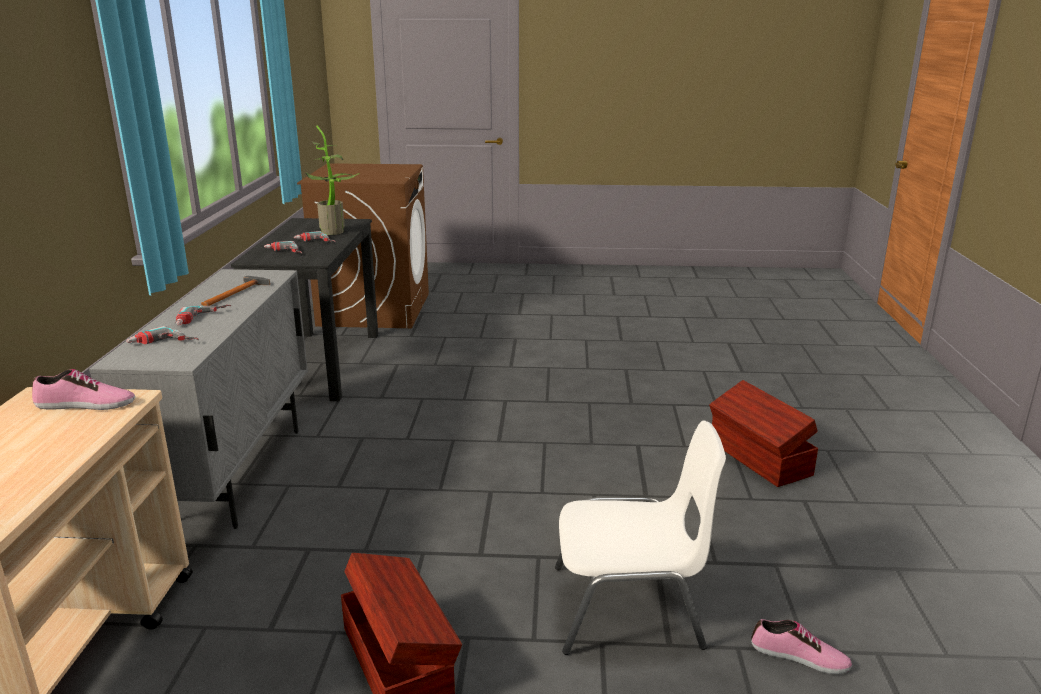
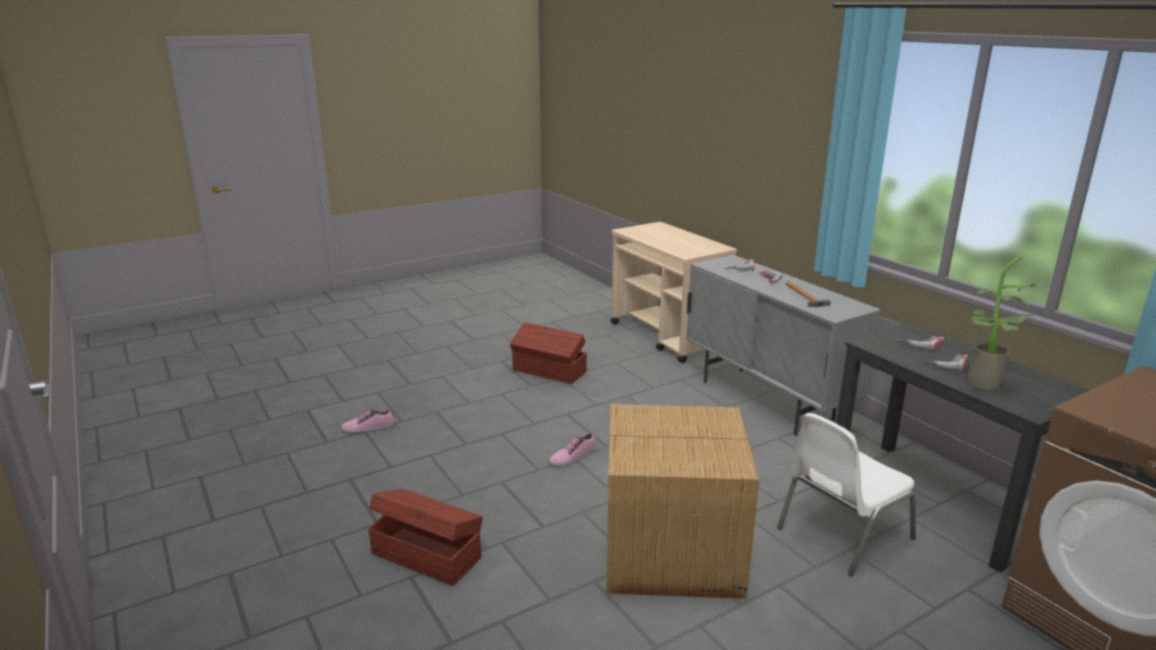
camera: 145 degrees right, 0 degrees up
shoe [32,369,135,410] -> shoe moved to [549,433,596,466]
white chair [555,420,726,655] -> white chair moved to [777,413,916,576]
none -> cardboard box [606,404,759,599]

